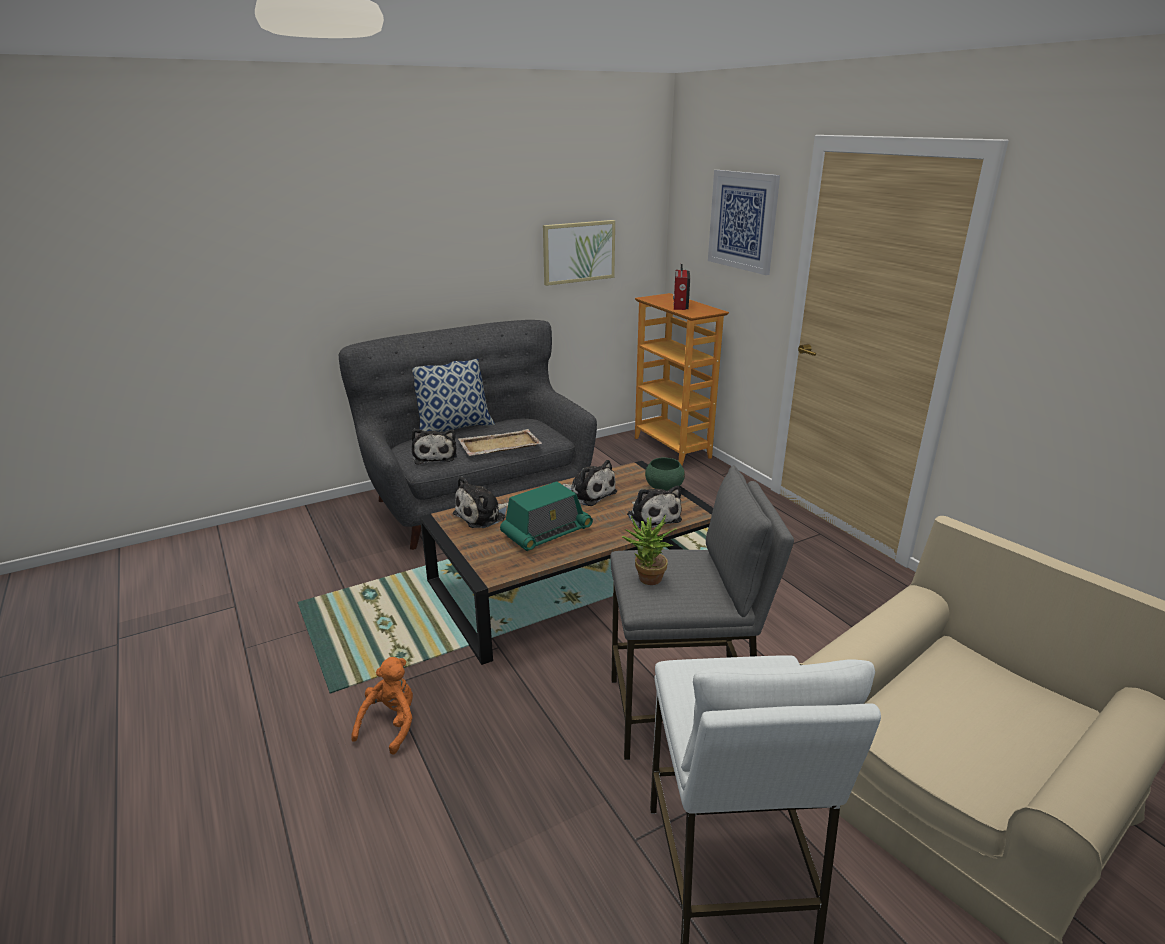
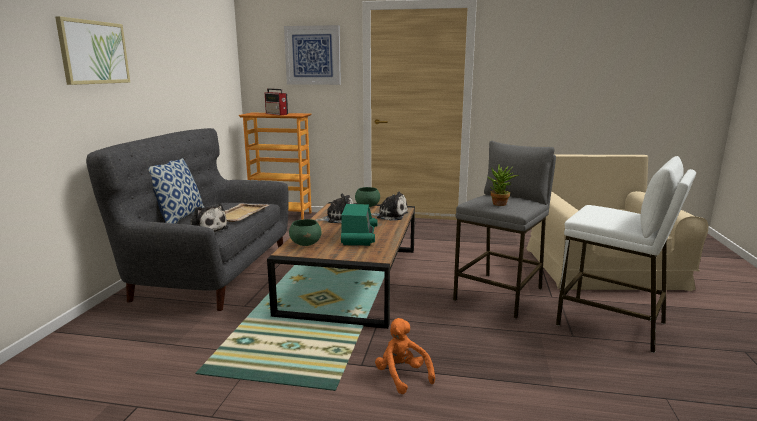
camera: 50 degrees left, 10 degrees down
plush toy [453,476,509,528] -> green bowl [289,219,322,246]
picture [543,220,615,286] -> picture moved to [55,16,130,85]

